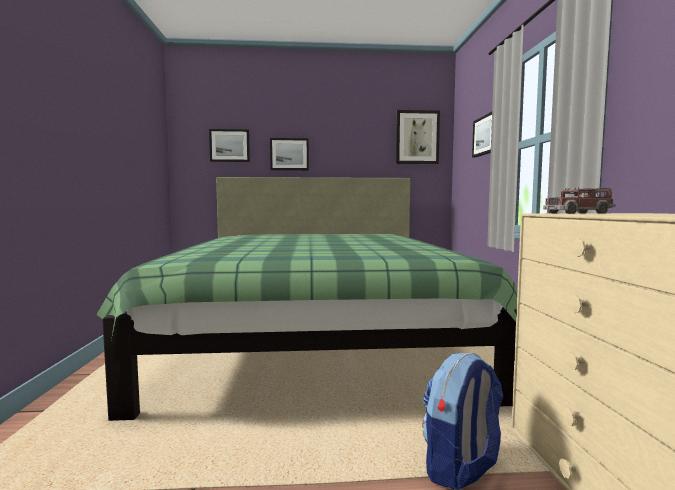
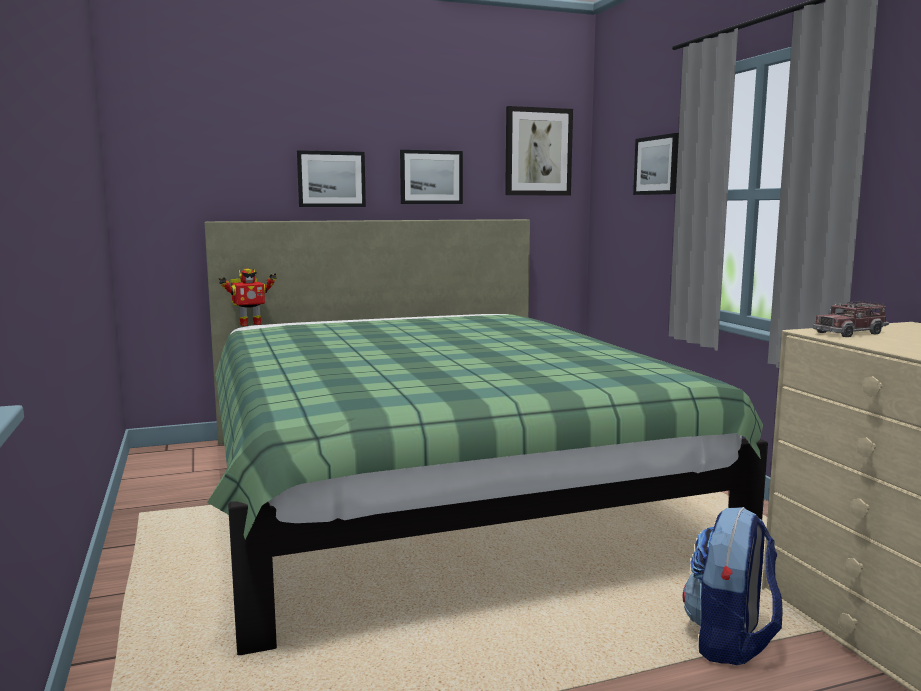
camera: 15 degrees left, 5 degrees up
picture [209,129,250,162] -> picture moved to [400,150,463,204]
none -> toy robot [218,269,277,326]

